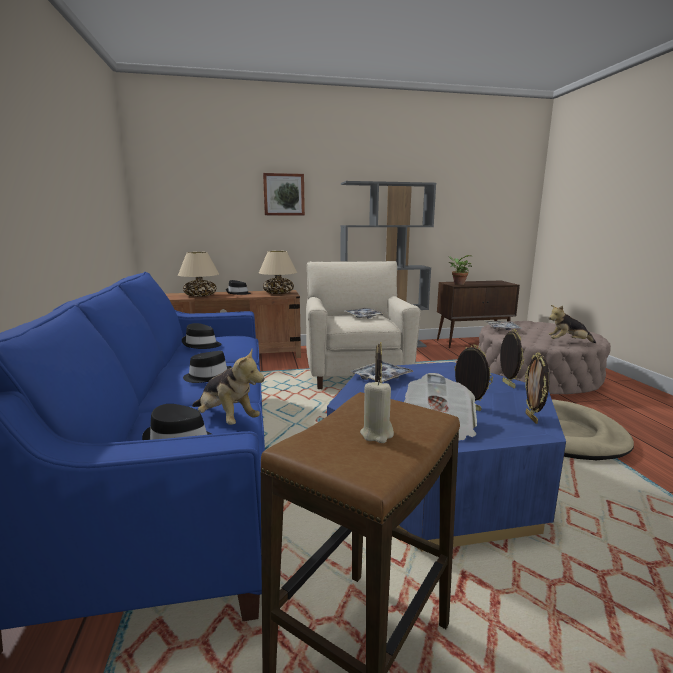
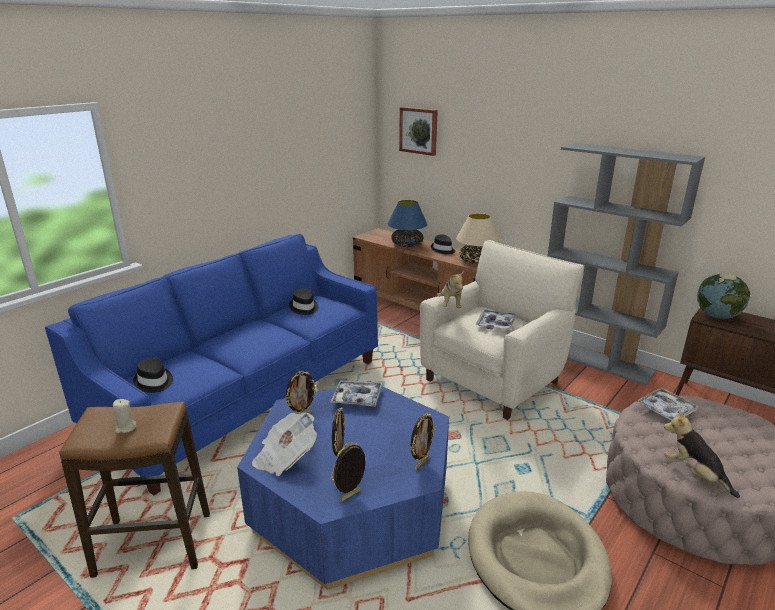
camera: 50 degrees right, 10 degrees up
beige table lamp [178,252,219,297] -> blue table lamp [388,200,428,247]
black hat [183,351,232,383] -> none
plush toy [192,349,264,425] -> plush toy moved to [437,271,464,308]
picture [263,173,305,216] -> picture moved to [399,107,438,156]
potted plant [448,255,472,285] -> globe [697,273,750,319]

